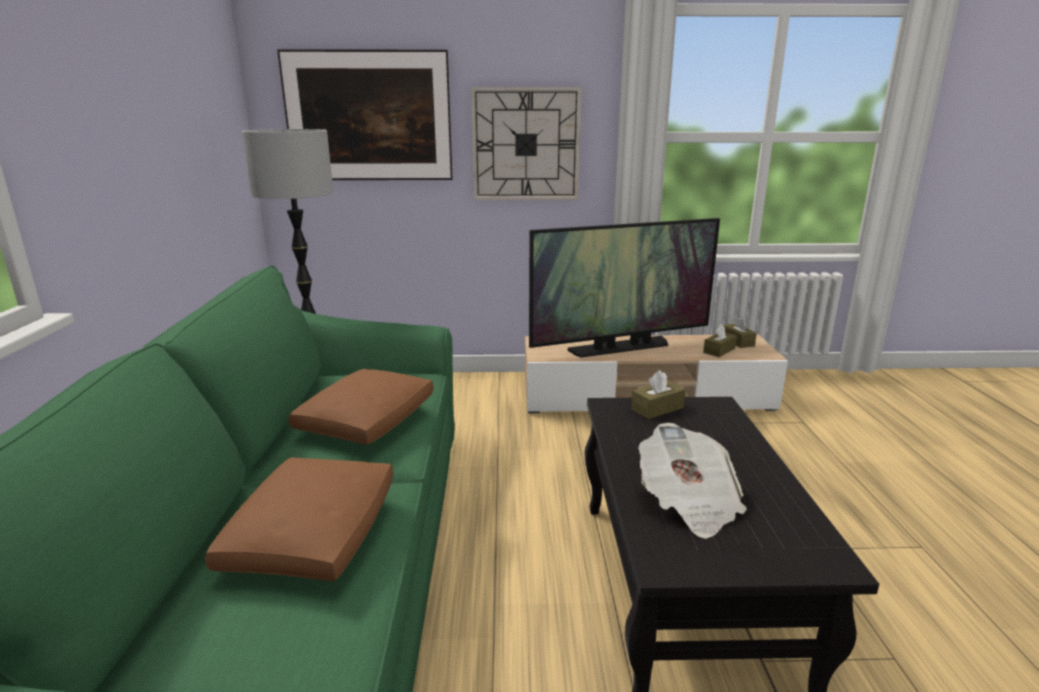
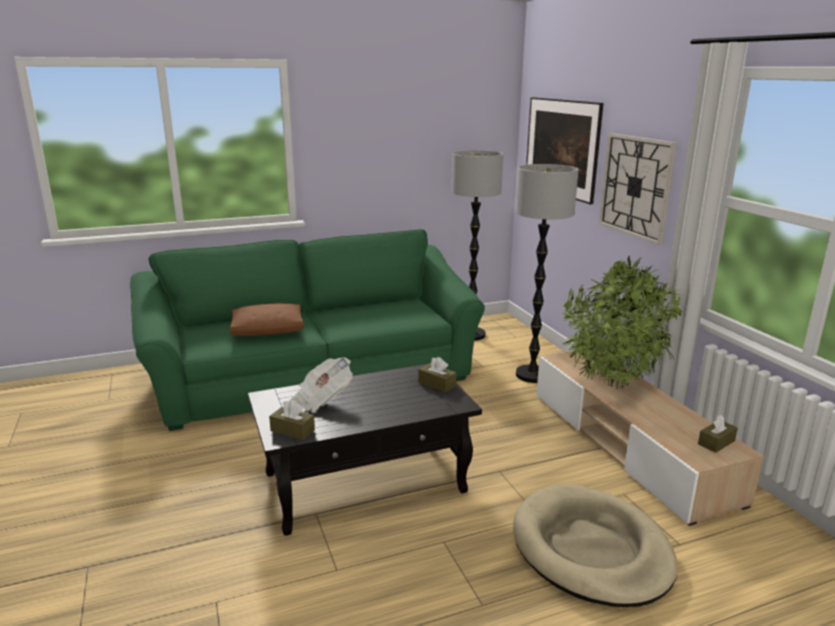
camera: 70 degrees right, 0 degrees up
brown pillow [289,369,434,445] -> none
television [529,218,720,358] -> potted plant [562,256,684,389]
brown tissue box [703,324,737,357] -> brown tissue box moved to [269,400,315,440]
none -> beige dog bed [513,484,678,607]
none -> floor lamp [516,164,579,383]

